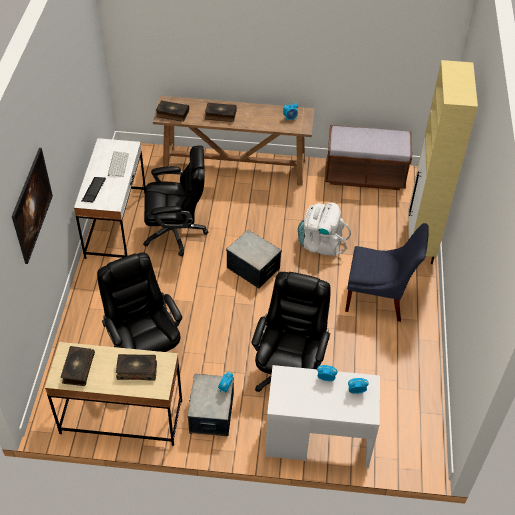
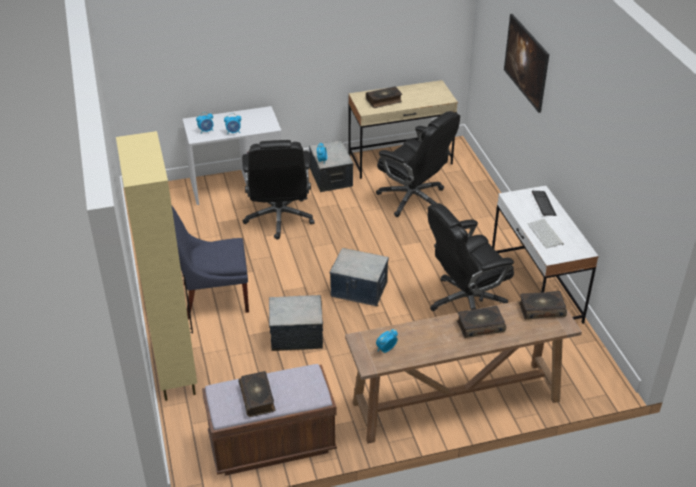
camera: 160 degrees right, 10 degrees down
book [61,346,95,386] -> book moved to [239,371,276,417]
white backpack [298,202,351,256] -> storage box [269,295,323,351]

